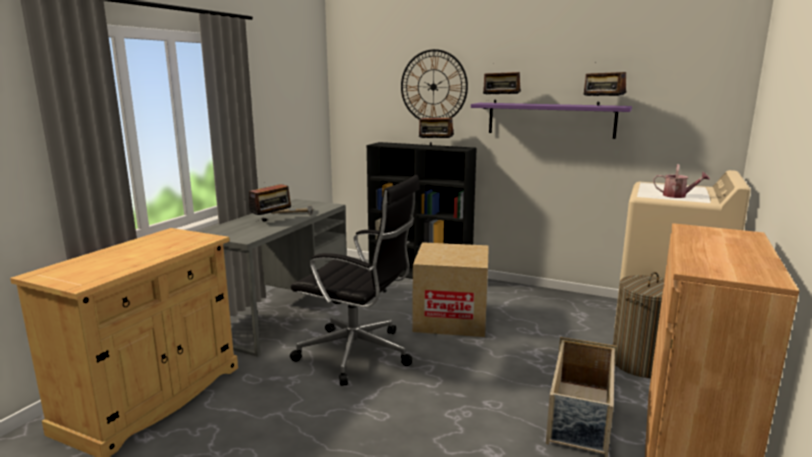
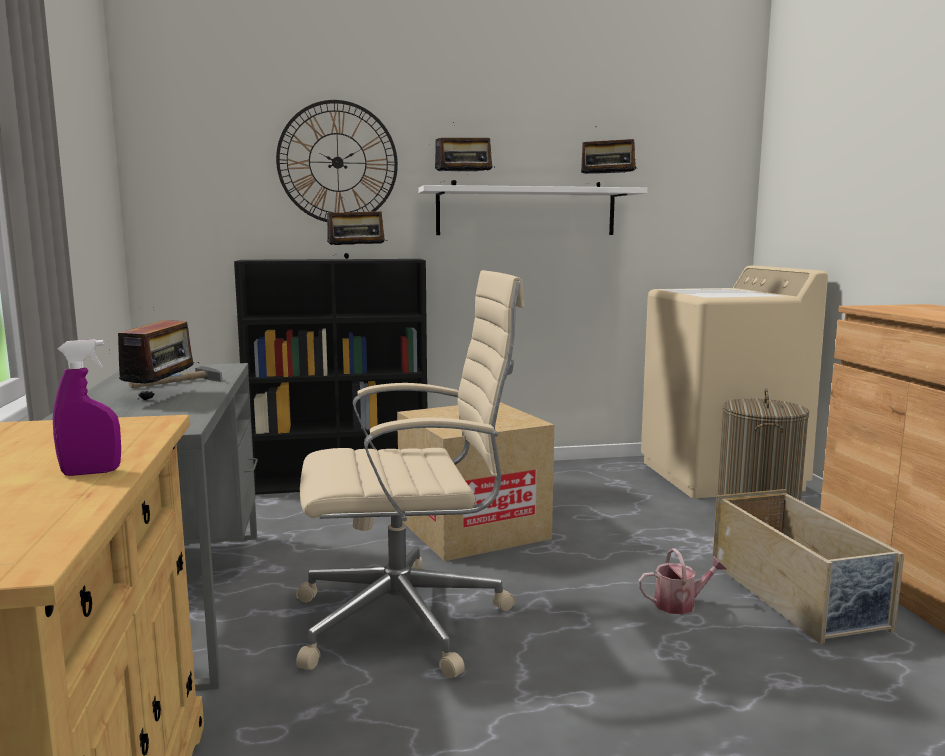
camera: 35 degrees left, 5 degrees down
black office chair [290,175,420,386] -> beige office chair [296,270,524,678]
purple shelf [471,103,632,139] -> white shelf [418,185,647,235]
watering can [653,164,710,198] -> watering can moved to [638,548,727,614]
none -> purple spray bottle [53,339,121,476]

